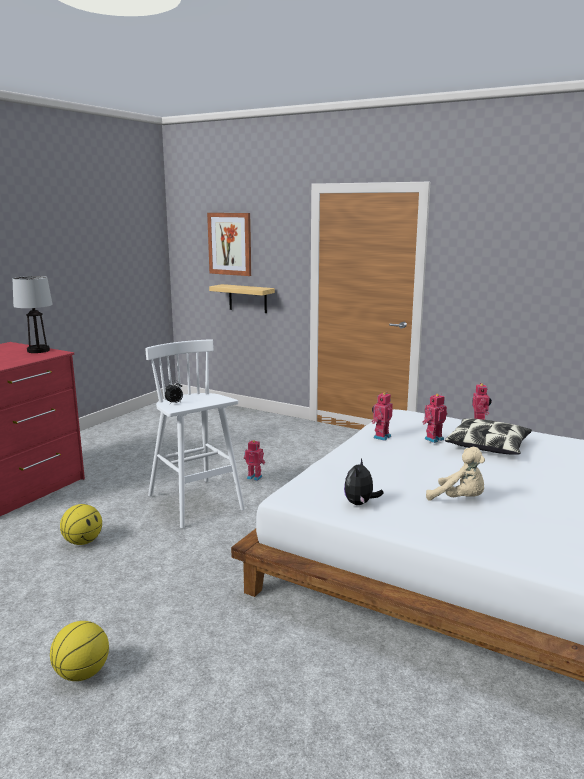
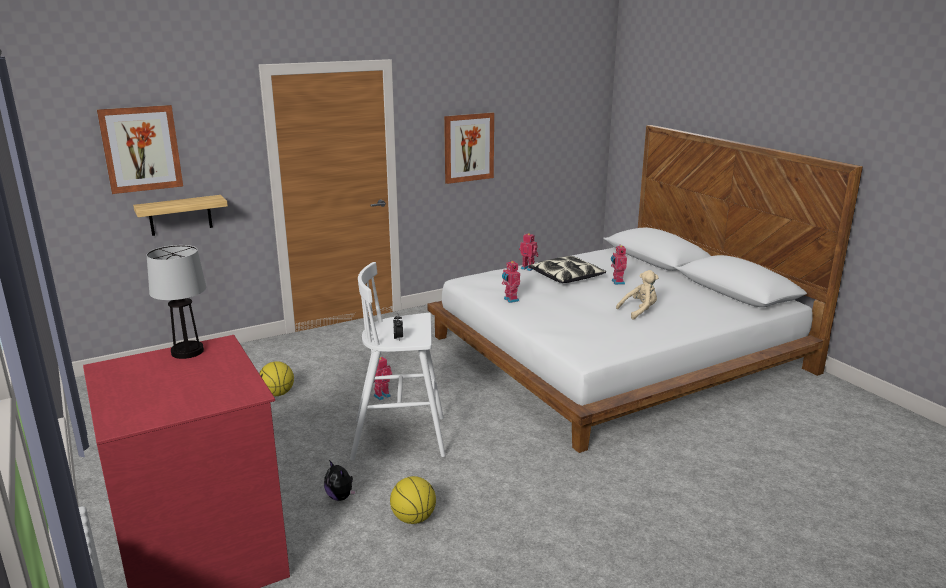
camera: 60 degrees left, 5 degrees up
basketball [50,621,109,681] -> basketball moved to [259,361,294,396]
plush toy [344,458,384,505] -> plush toy moved to [324,460,356,501]
toy robot [422,393,447,443] -> toy robot moved to [611,245,627,285]
none -> picture [444,112,494,184]

